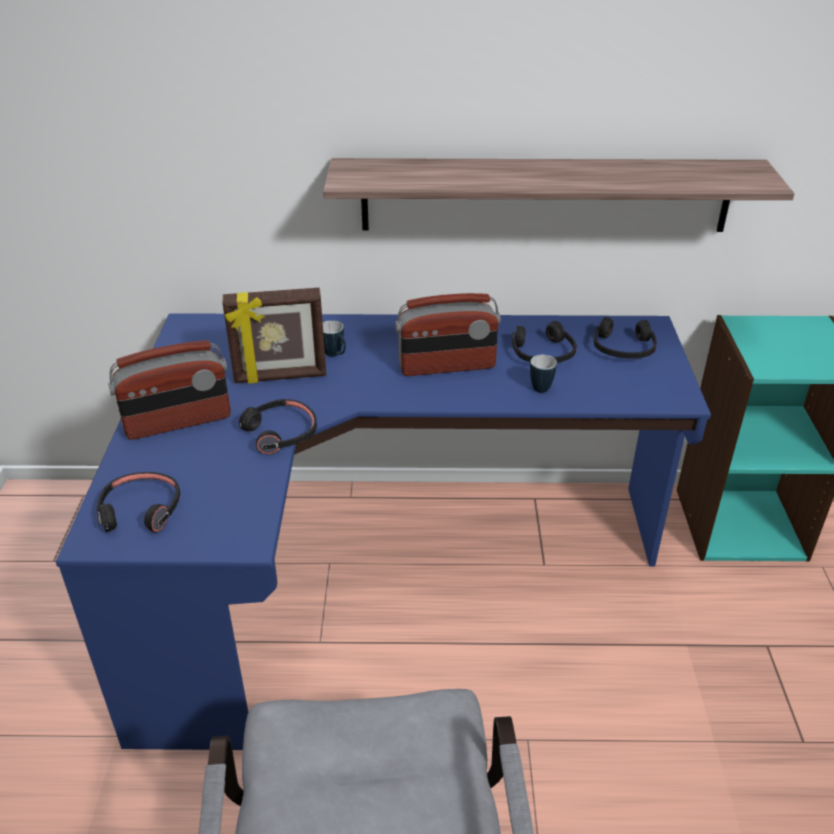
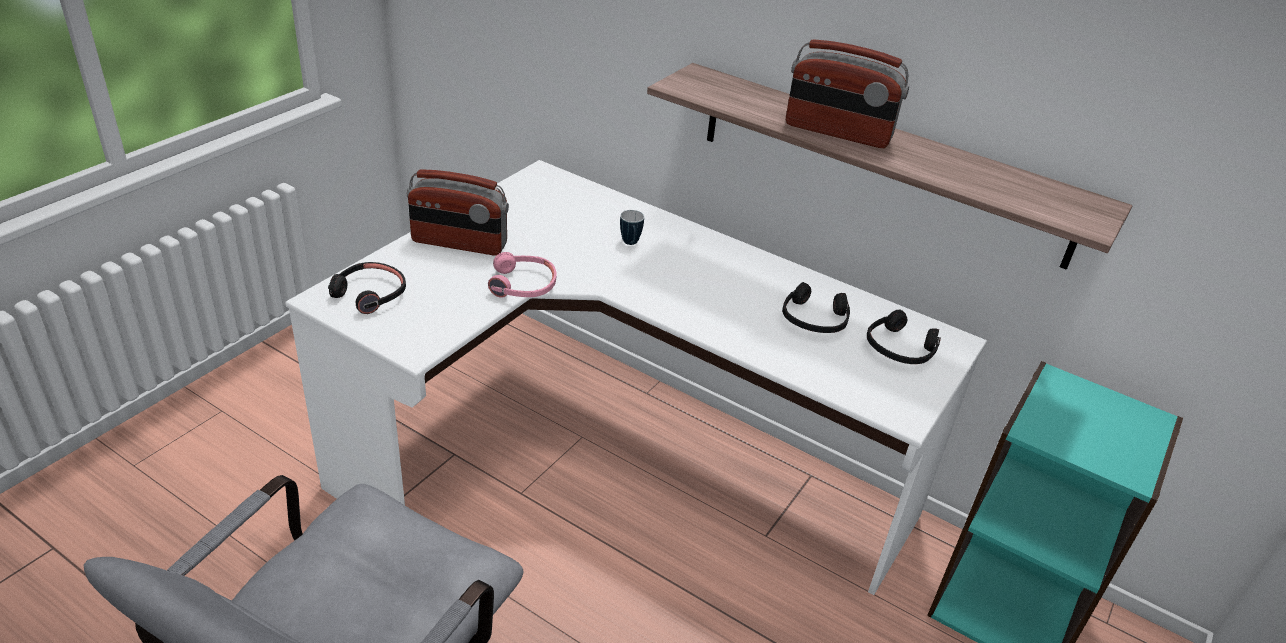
camera: 30 degrees right, 0 degrees up
blue desk [56,313,711,750] -> white desk [285,160,987,595]
picture frame [222,288,326,384] -> none
black headphones [239,399,317,455] -> pink headphones [488,252,556,298]
radio [395,293,501,376] -> radio moved to [786,39,909,148]
mug [530,355,557,393] -> none

